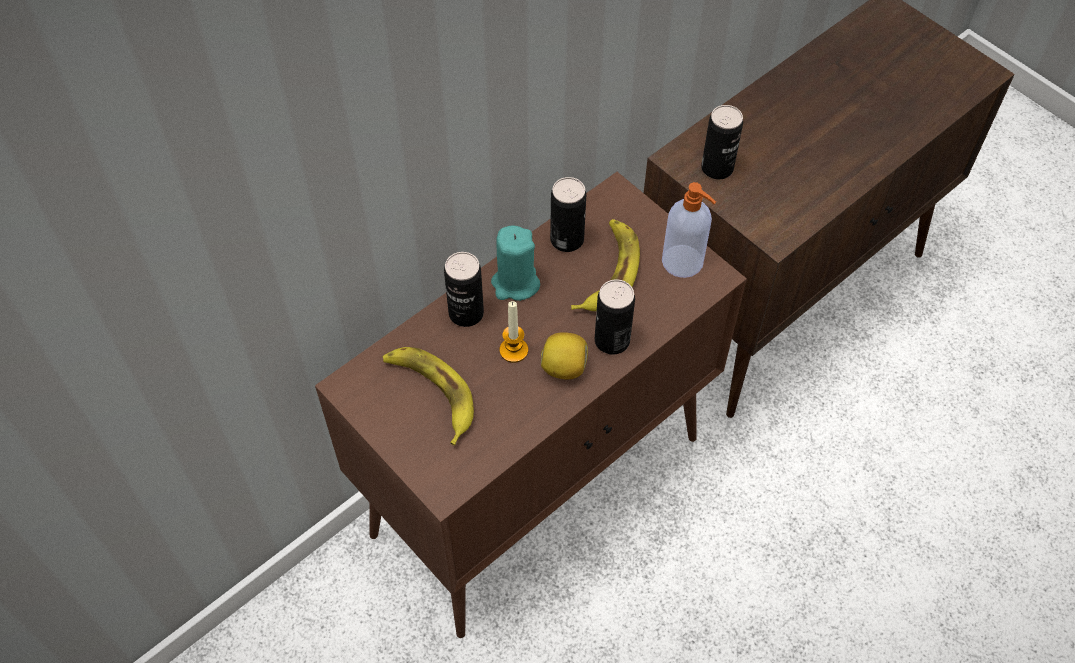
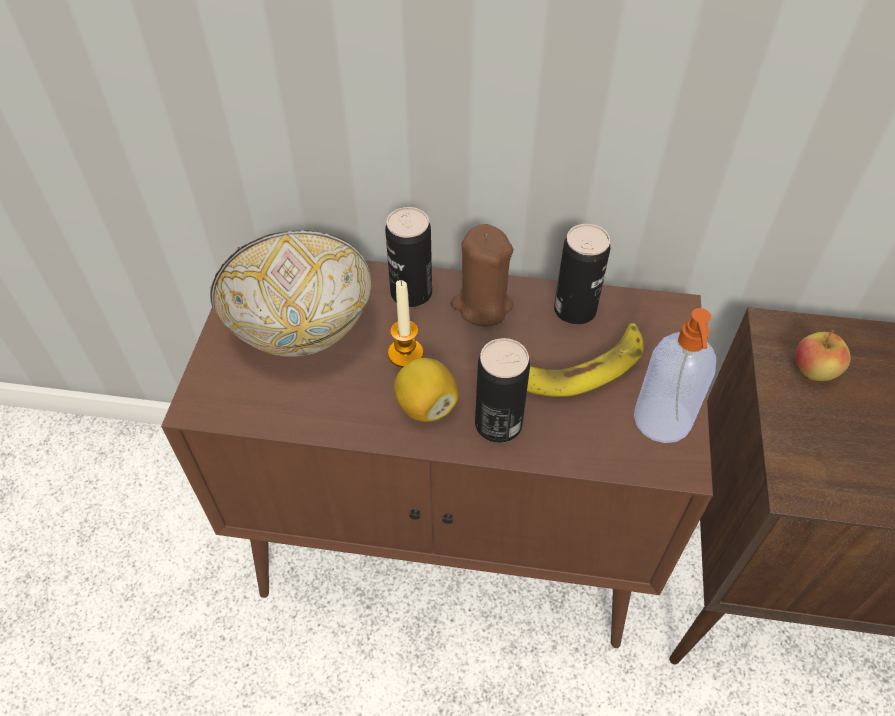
camera: 50 degrees right, 5 degrees down
banana [383,347,474,445] -> bowl [210,230,372,357]
turquoise candle [491,226,540,301] -> brown candle [451,224,514,327]
can [701,105,743,179] -> apple [795,329,851,381]

